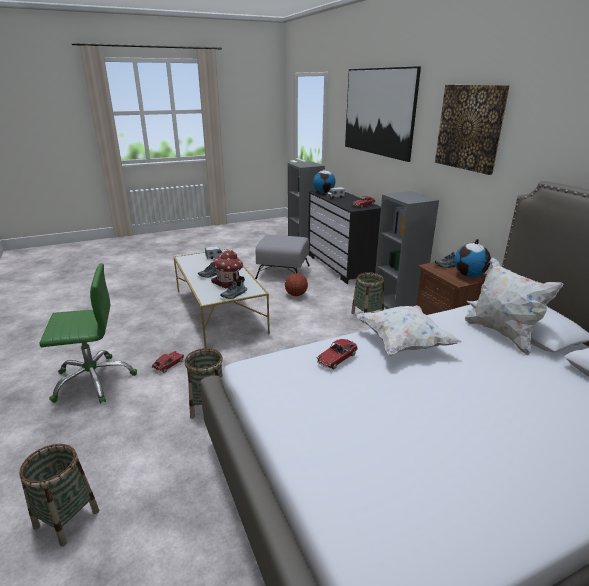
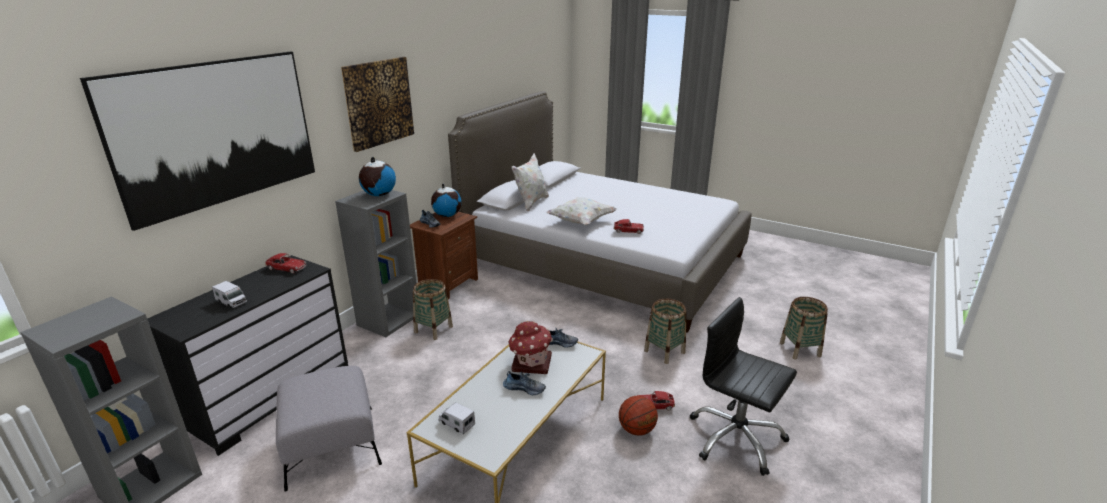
camera: 125 degrees left, 0 degrees up
green office chair [39,263,137,404] -> black office chair [690,297,797,476]
basketball [285,273,308,296] -> basketball moved to [619,396,658,436]
globe [313,167,335,193] -> globe moved to [359,157,396,196]

